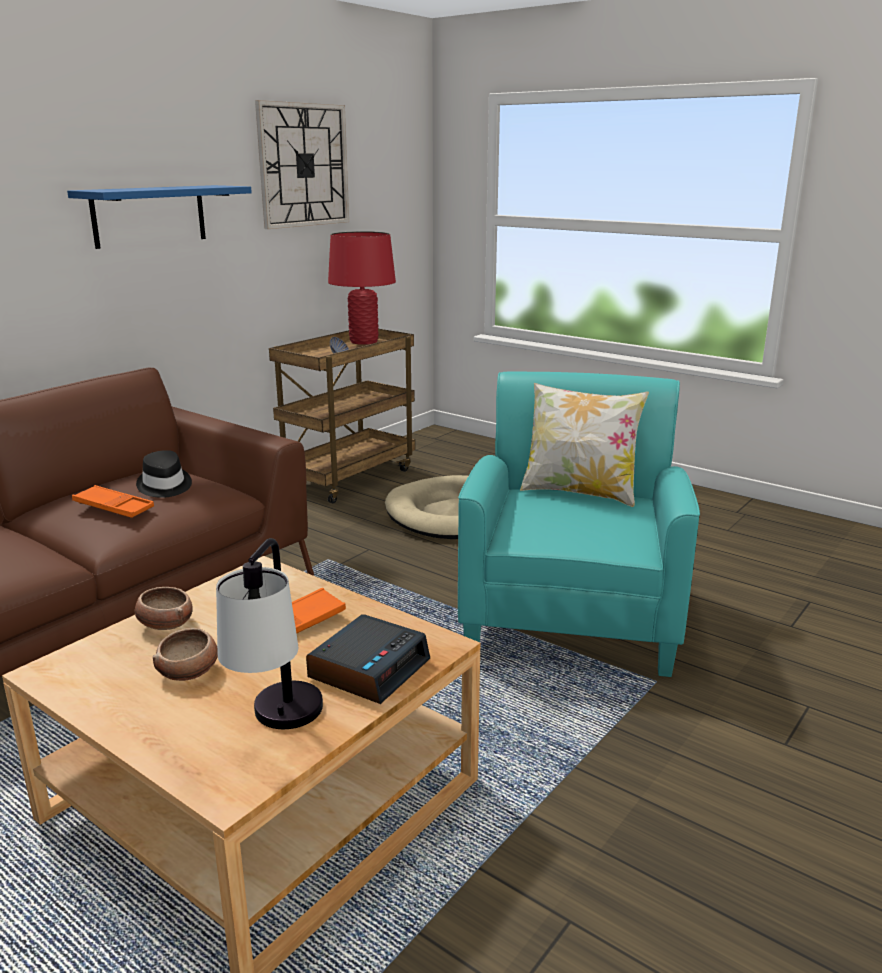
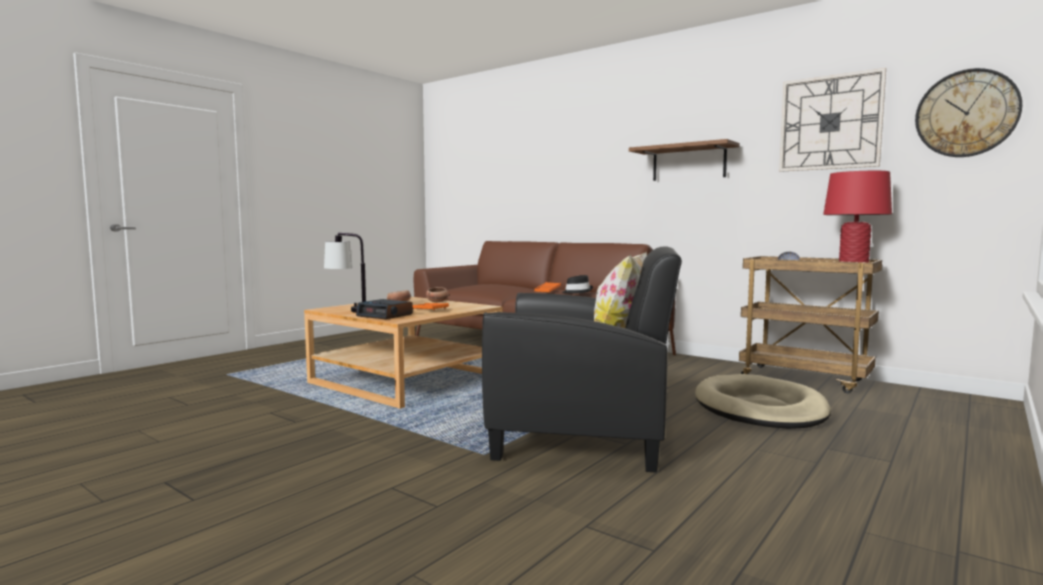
camera: 90 degrees right, 15 degrees down
blue shelf [67,185,252,249] -> brown shelf [629,139,740,181]
turquoise armchair [458,372,700,677] -> black armchair [482,246,682,473]
none -> wall clock [915,68,1022,157]

